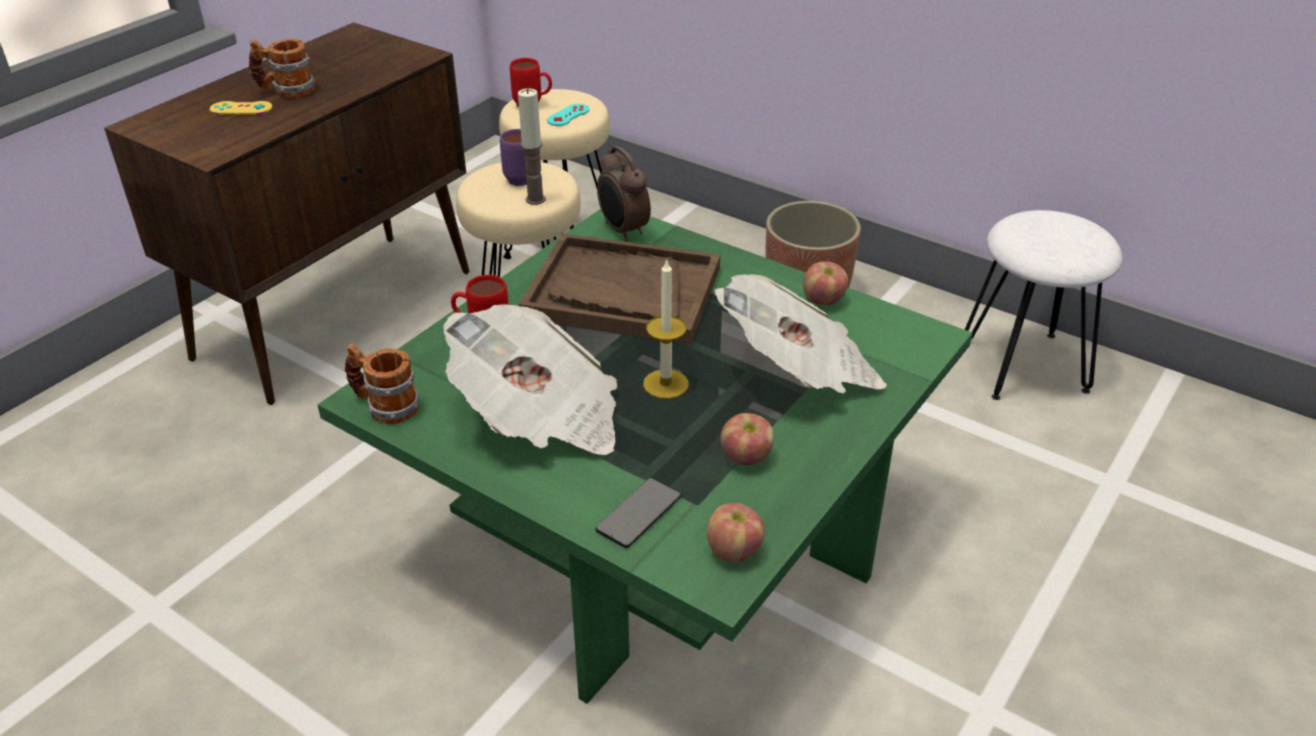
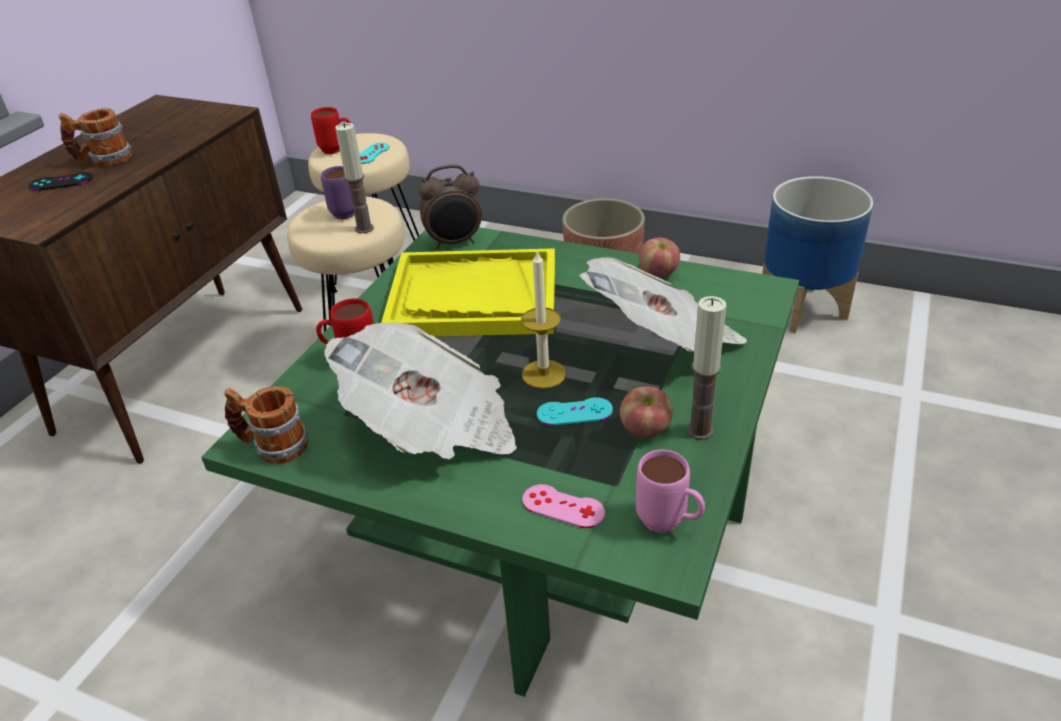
camera: 10 degrees left, 0 degrees up
yellow game controller [210,101,272,115] -> black game controller [28,172,93,191]
brown tray [519,233,720,345] -> yellow tray [381,248,555,336]
phone [595,478,681,548] -> pink game controller [522,484,605,528]
alarm clock [597,146,651,241] -> alarm clock turned 60 degrees counterclockwise [419,164,482,249]
apple [707,503,765,562] -> pink mug [636,449,705,533]
white stool [965,210,1123,400] -> planter [762,176,873,333]
none -> turquoise game controller [537,397,613,426]
none -> candle [687,296,727,440]

